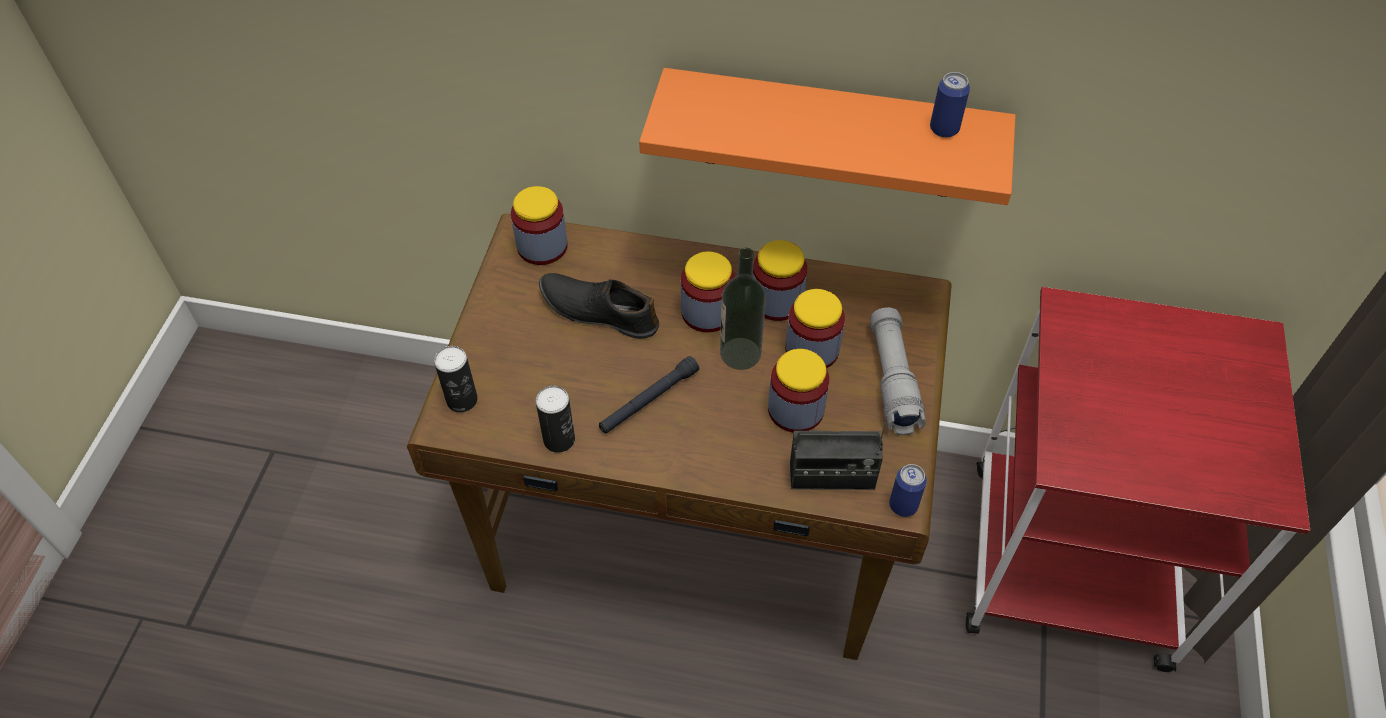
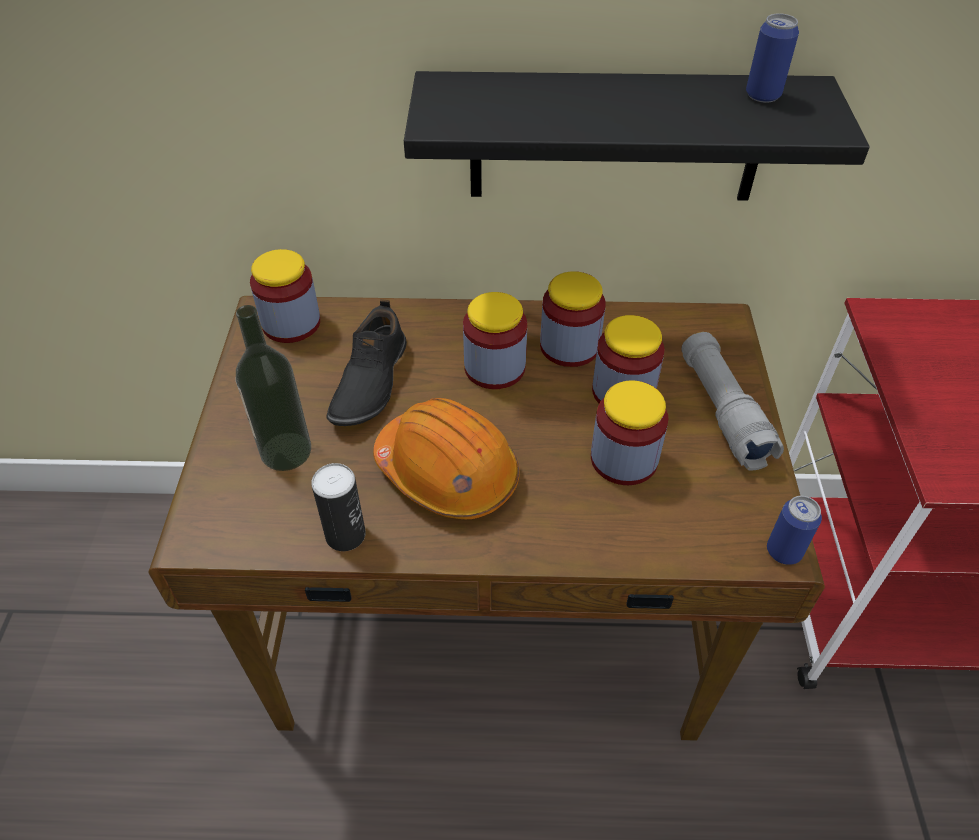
camera: 10 degrees left, 5 degrees down
can [434,346,478,412] -> none
black shoe [539,273,659,339] -> black shoe turned 90 degrees counterclockwise [326,299,407,426]
black flashlight [599,356,699,434] -> orange hard hat [373,398,520,519]
orange shelf [639,68,1016,205] -> black shelf [404,71,870,201]
bottle [720,248,766,370] -> bottle moved to [235,305,311,471]
radio [790,415,888,490] -> none

